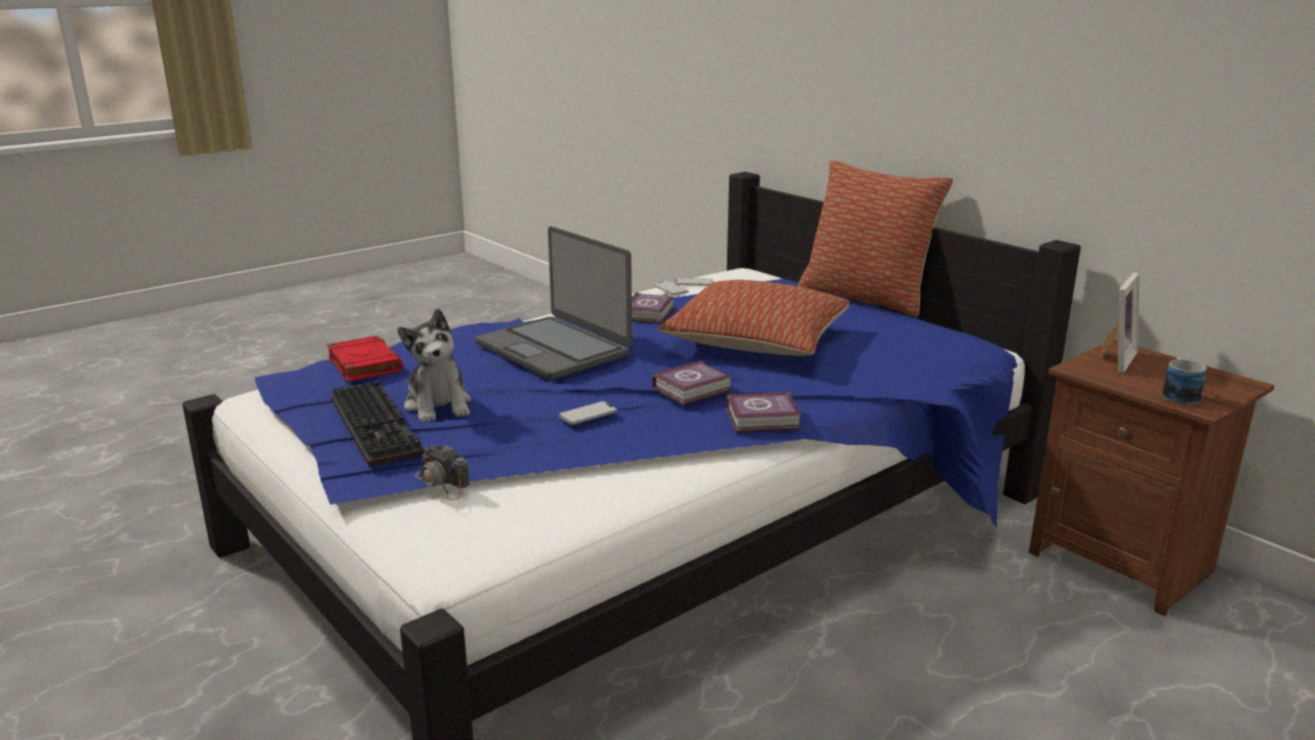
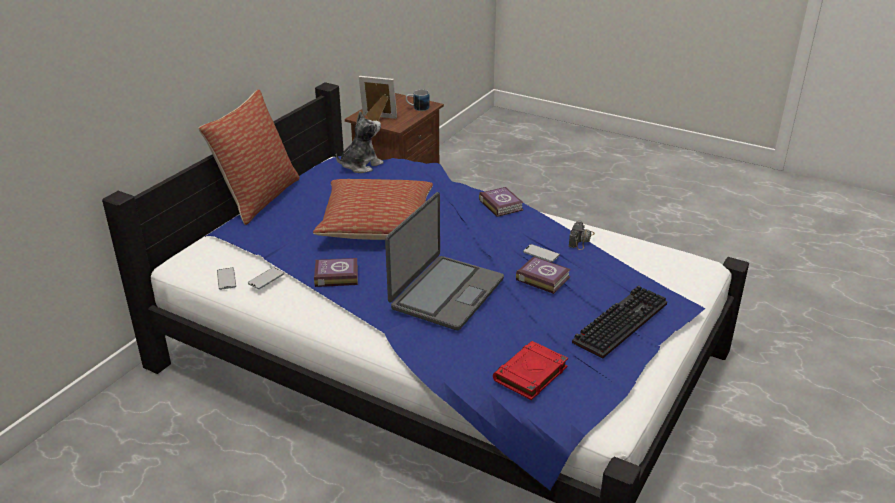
camera: 110 degrees left, 10 degrees up
plush toy [397,309,471,423] -> plush toy moved to [336,111,383,173]
camera [415,445,470,500] -> camera moved to [569,220,595,250]
book [652,360,732,405] -> book moved to [516,256,571,294]

